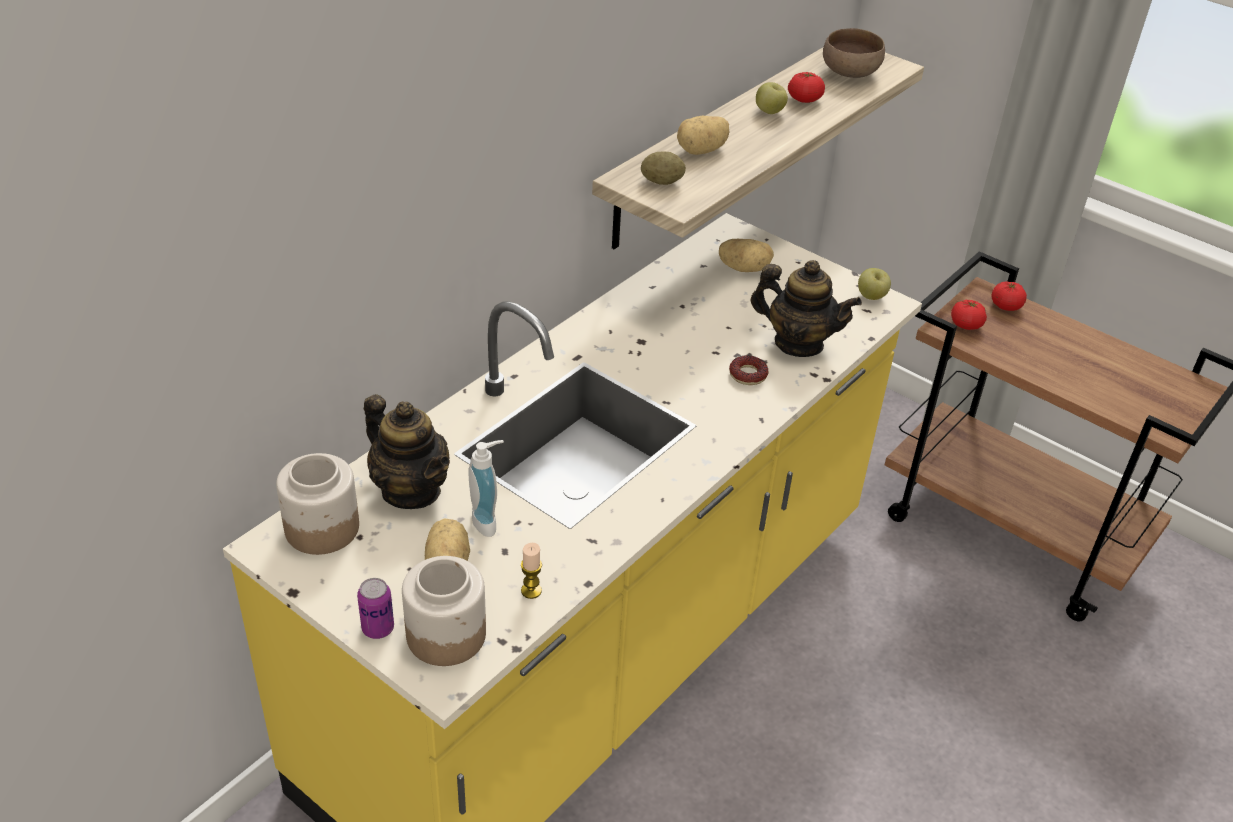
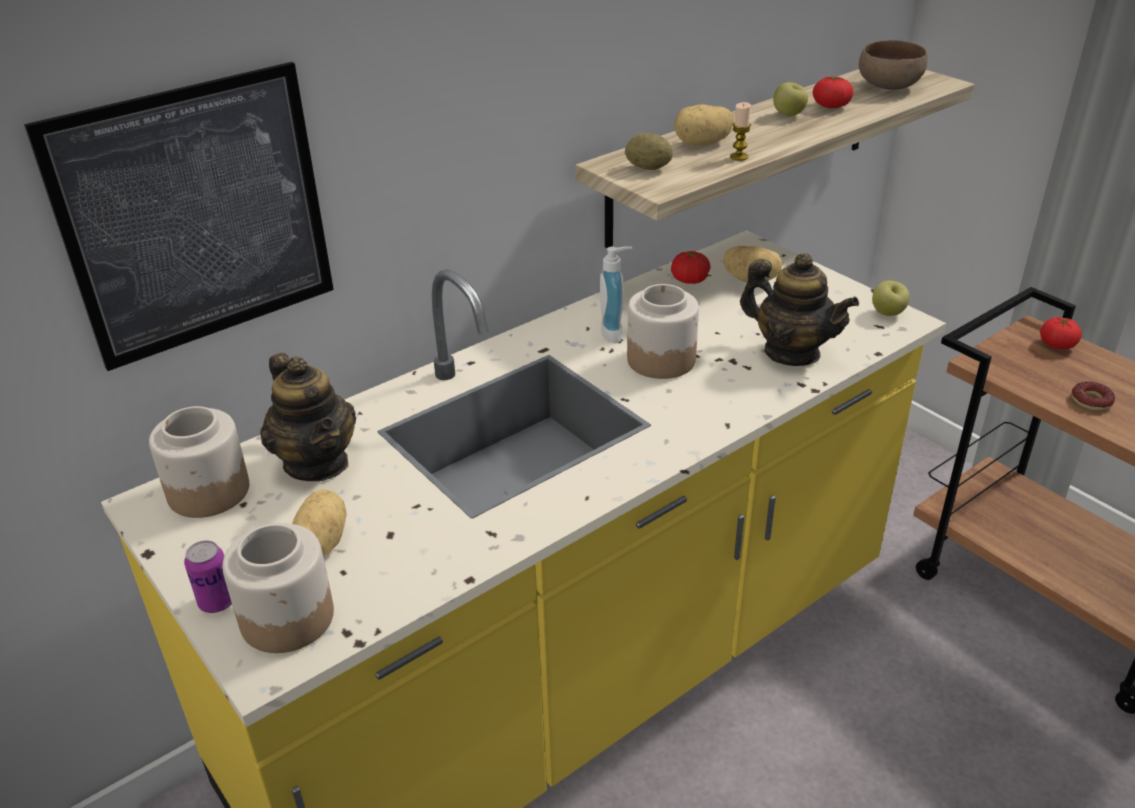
camera: 15 degrees right, 5 degrees down
soap dispenser [468,440,504,537] -> soap dispenser moved to [600,246,633,343]
candle [521,543,542,599] -> candle moved to [730,102,751,161]
donut [729,355,768,385] -> donut moved to [1072,382,1115,411]
tomato [951,300,987,330] -> tomato moved to [671,251,711,284]
none -> picture [24,62,334,371]
none -> jar [627,284,699,379]

